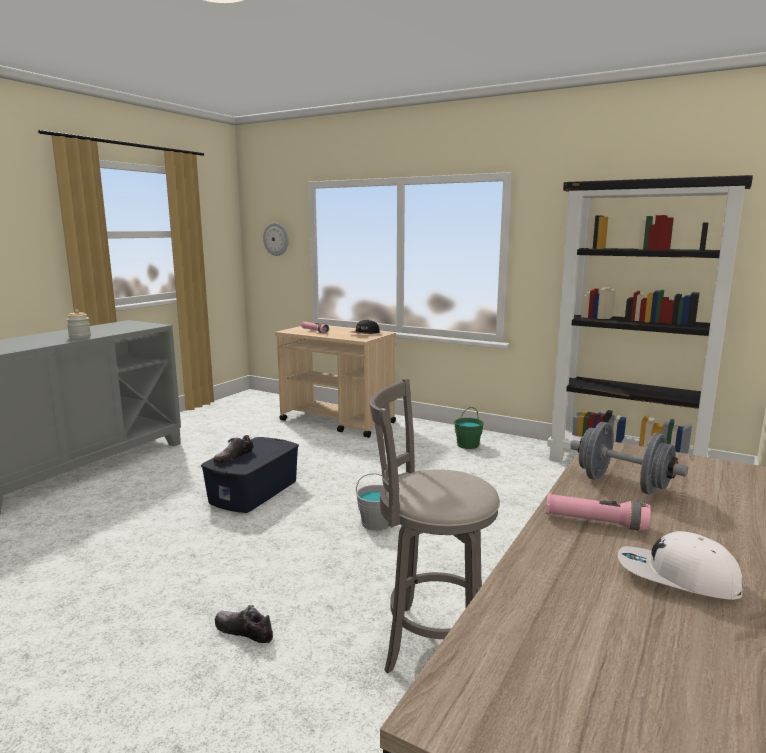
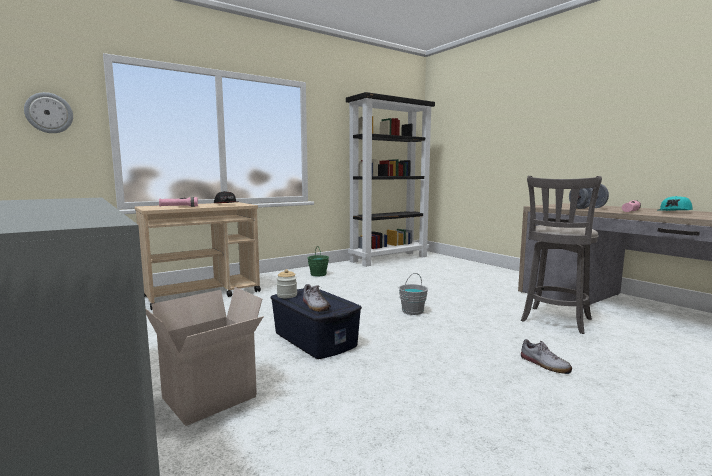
camera: 65 degrees left, 5 degrees down
jar [66,310,91,338] -> jar moved to [276,269,297,298]
shoe [215,605,273,643] -> shoe turned 90 degrees counterclockwise [521,339,572,374]
white cap [618,531,744,600] -> turquoise cap [658,196,692,211]
none -> cardboard box [146,287,264,426]

